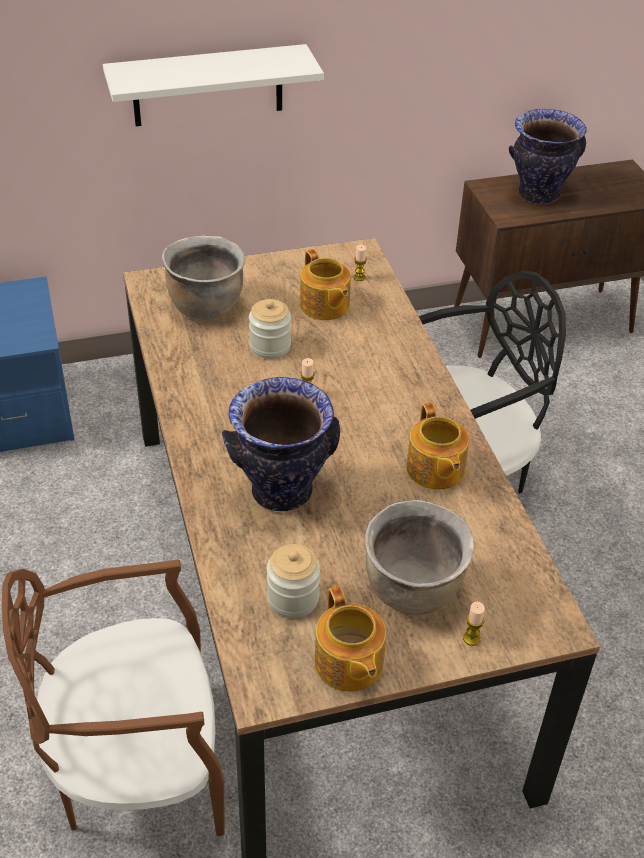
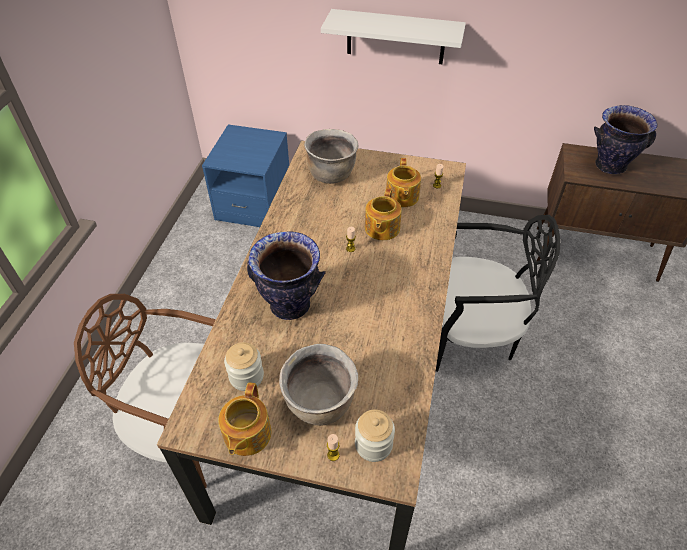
camera: 30 degrees right, 5 degrees up
jar [249,299,291,359] -> jar moved to [355,410,395,462]
teapot [406,403,469,490] -> teapot moved to [365,188,402,240]

